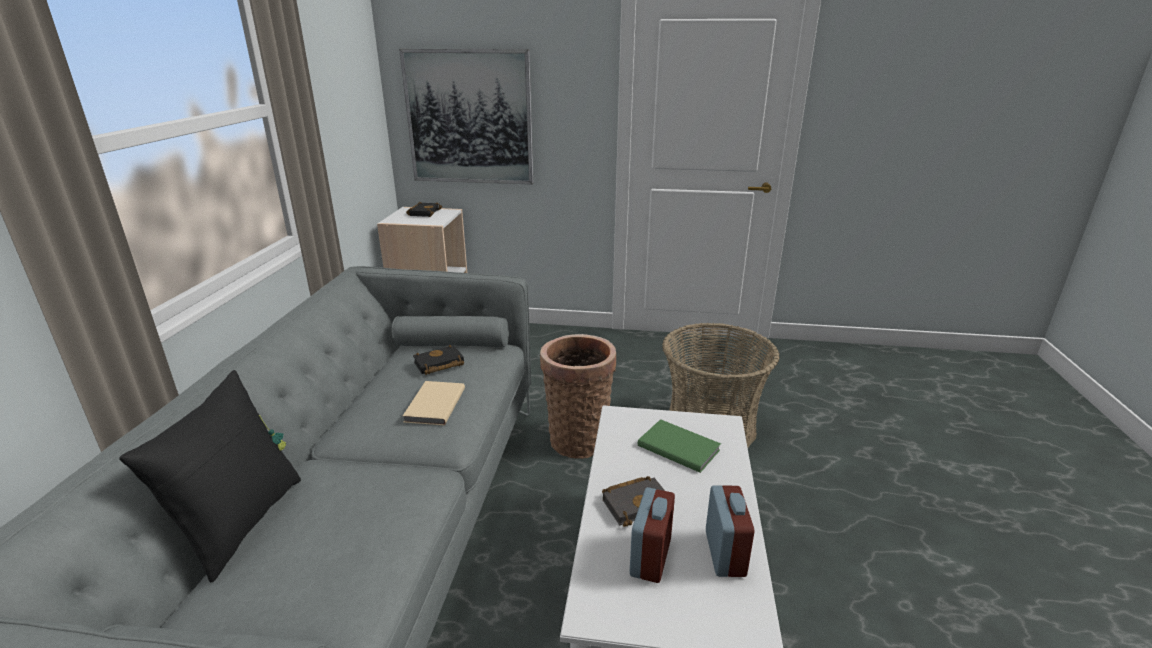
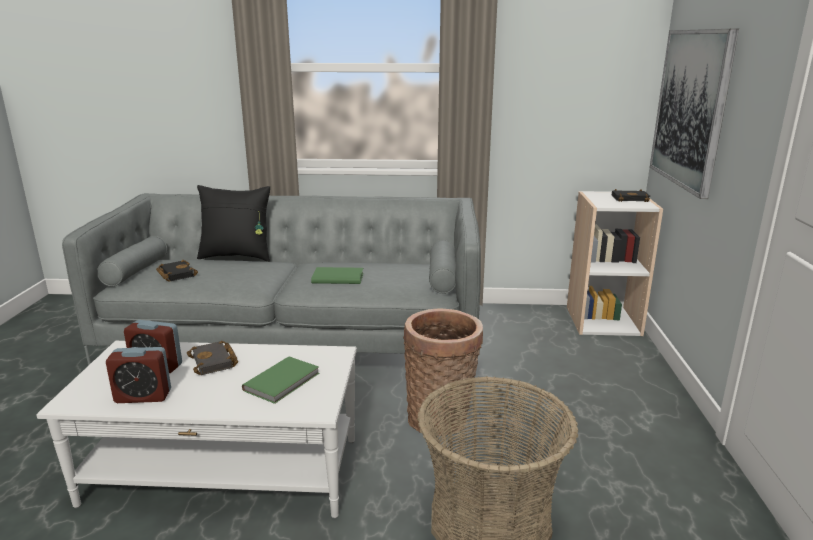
camera: 85 degrees right, 5 degrees down
beige book [403,381,465,425] -> green book [311,267,363,284]
black book [413,345,464,375] -> black book moved to [156,260,198,282]

